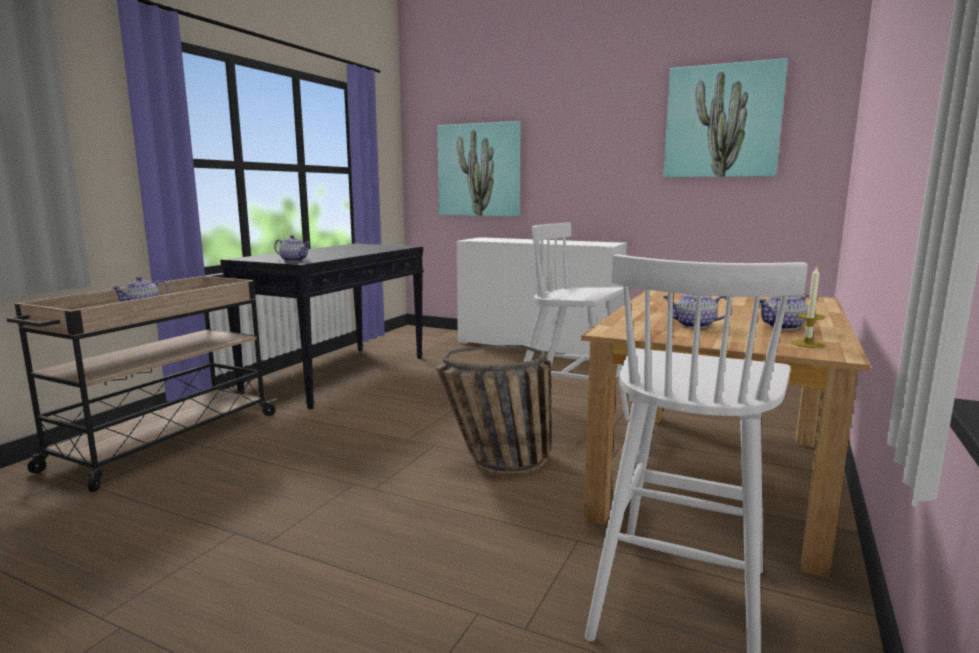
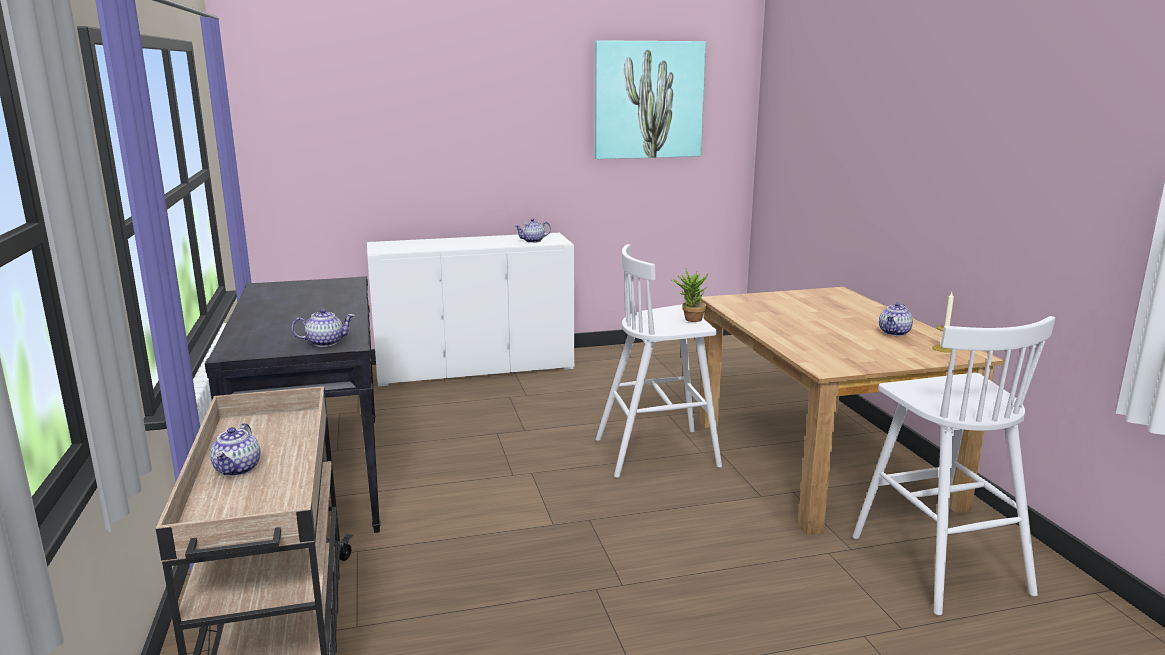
camera: 40 degrees left, 5 degrees up
basket [436,345,551,472] -> none
picture [438,121,521,216] -> none
teapot [663,294,727,328] -> teapot moved to [515,218,551,243]
none -> potted plant [672,268,709,322]

